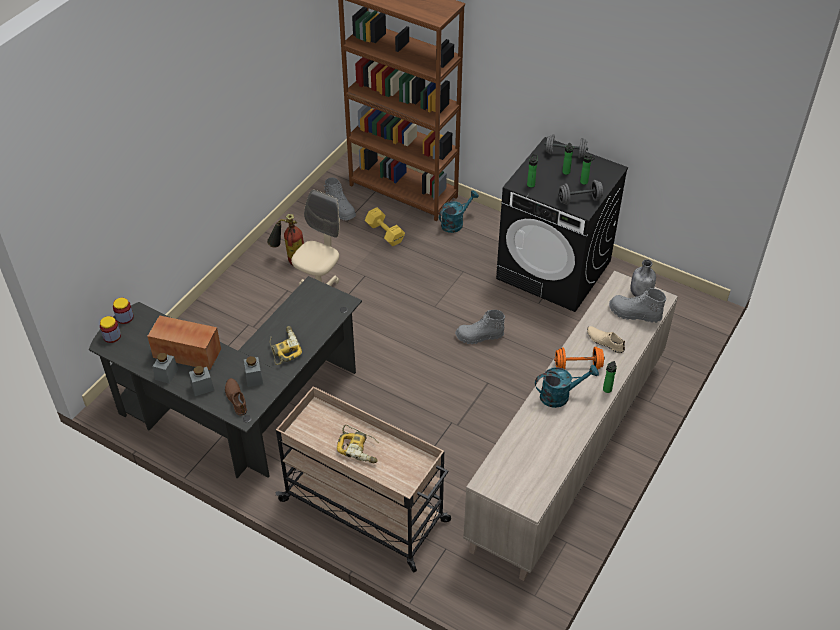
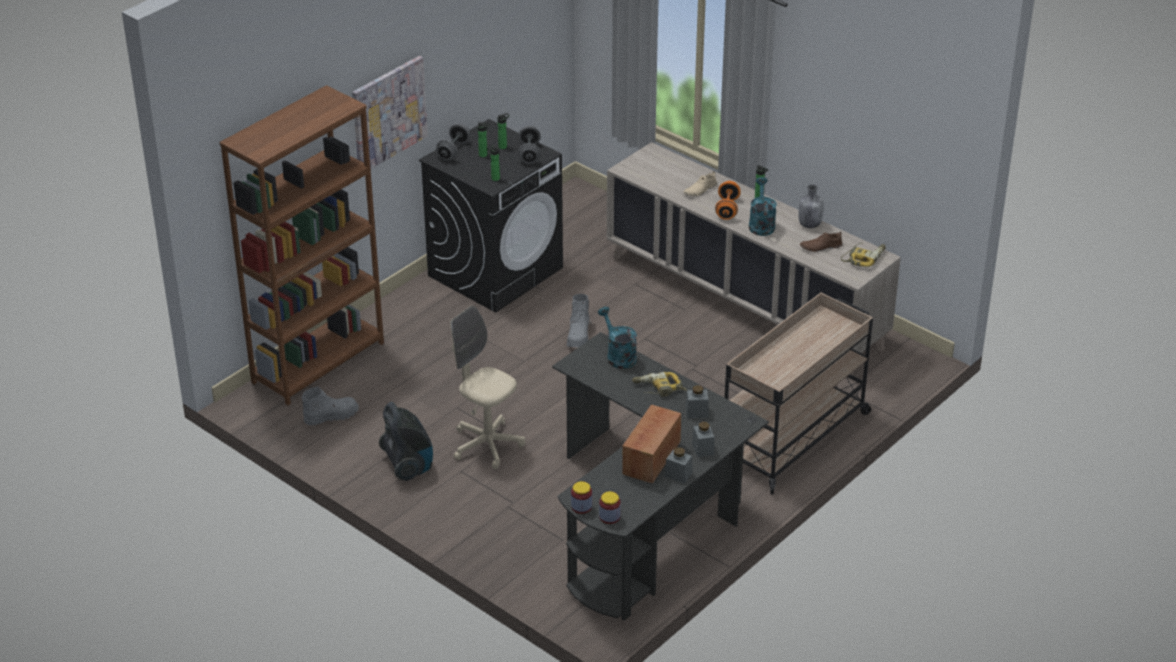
camera: 80 degrees left, 10 degrees down
brown shoe [225,378,247,416] -> brown shoe moved to [800,232,842,252]
fire extinguisher [267,214,304,266] -> vacuum cleaner [379,402,433,481]
power drill [337,425,379,463] -> power drill moved to [841,243,886,267]
yellow dumbbell [365,207,405,246] -> none
turquoise watering can [439,190,479,233] -> turquoise watering can moved to [598,307,637,369]
grey boot [609,288,666,323] -> none
grey bottle [631,259,656,297] -> grey bottle moved to [799,185,823,228]
none -> picture [352,56,428,169]

